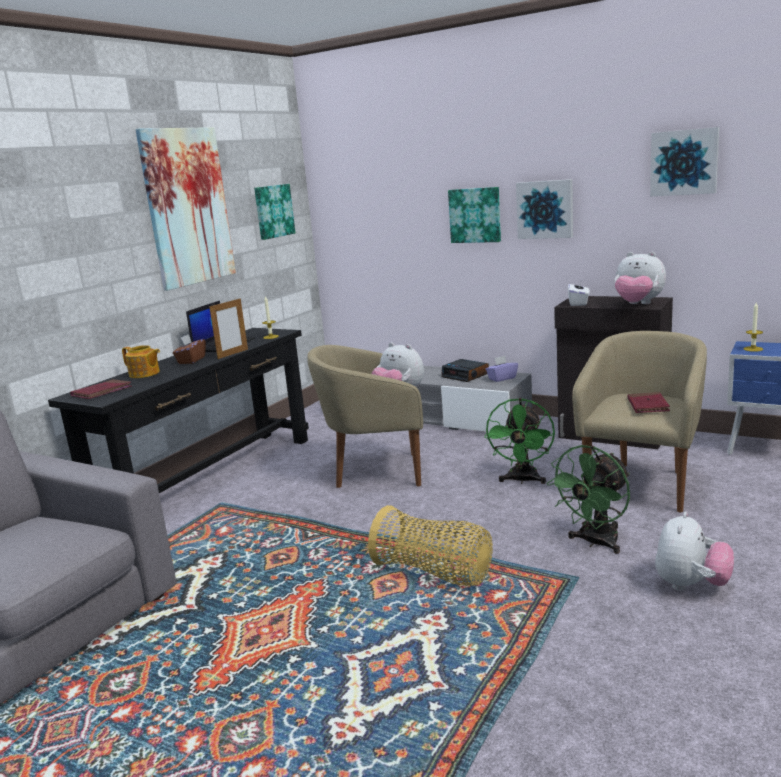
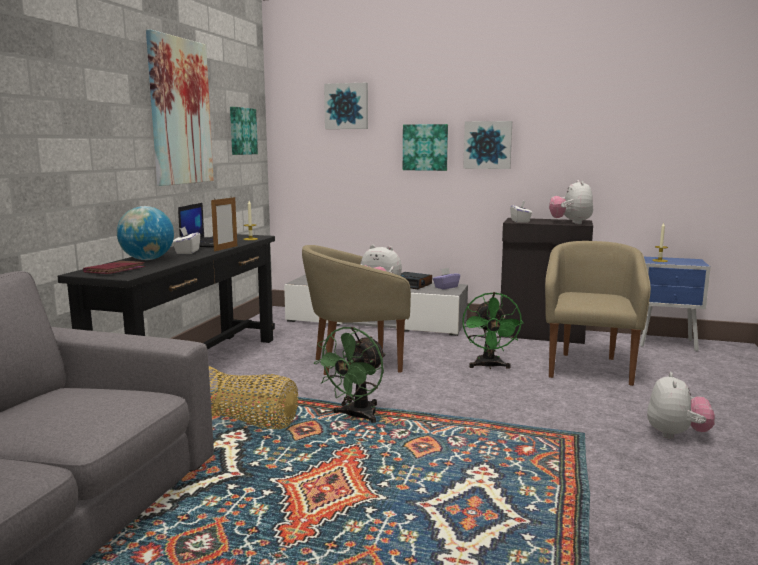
camera: 15 degrees left, 5 degrees down
teapot [122,345,160,378] -> globe [117,206,174,260]
brown tissue box [173,334,206,364] -> white tissue box [173,227,200,254]
basket [368,505,493,586] -> basket moved to [209,366,298,429]
green fan [547,445,630,554] -> green fan moved to [314,327,385,423]
plush toy [614,252,666,304] -> plush toy turned 75 degrees clockwise [549,180,593,224]
red book [628,392,670,413] -> none
picture [650,127,719,197] -> picture moved to [324,83,368,129]

